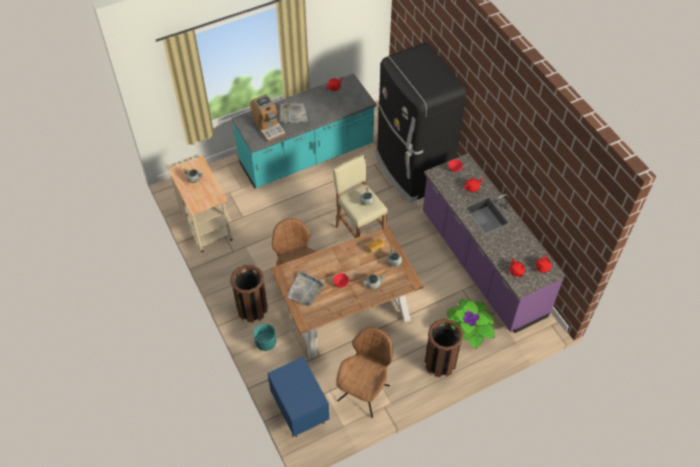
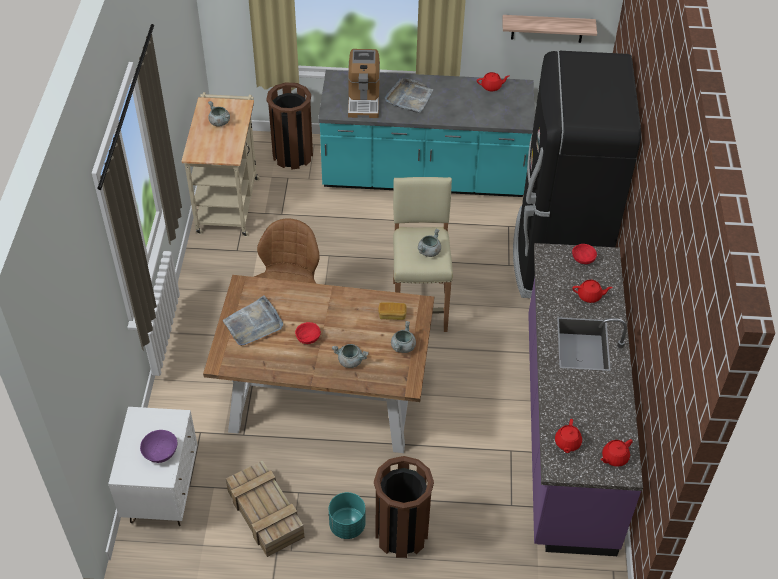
camera: 30 degrees right, 5 degrees down
brown trash can [230,265,268,322] -> brown trash can moved to [266,82,313,170]
turquoise planter [254,324,276,351] -> turquoise planter moved to [329,492,365,539]
blue nightstand [267,357,329,437] -> white nightstand [108,407,198,526]
brown chair [336,327,393,418] -> crate [226,460,304,557]
potted plant [443,299,495,349] -> none
none -> purple bowl [140,430,178,463]
none -> shelf [503,15,597,43]

